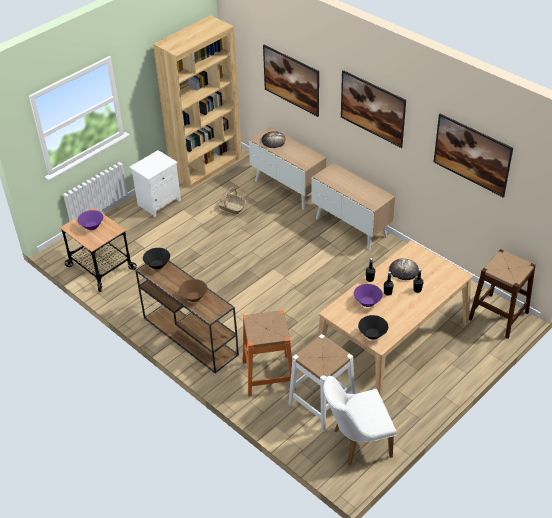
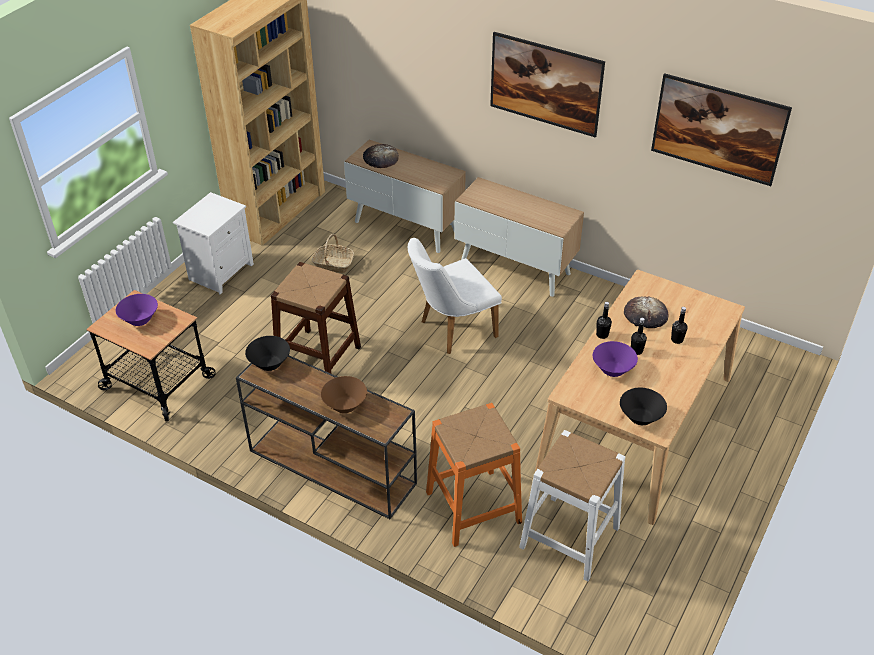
camera: 15 degrees left, 0 degrees up
picture [263,45,319,117] -> none
white chair [323,376,396,466] -> white chair moved to [408,238,502,354]
brown stool [469,249,536,339] -> brown stool moved to [271,262,361,374]

